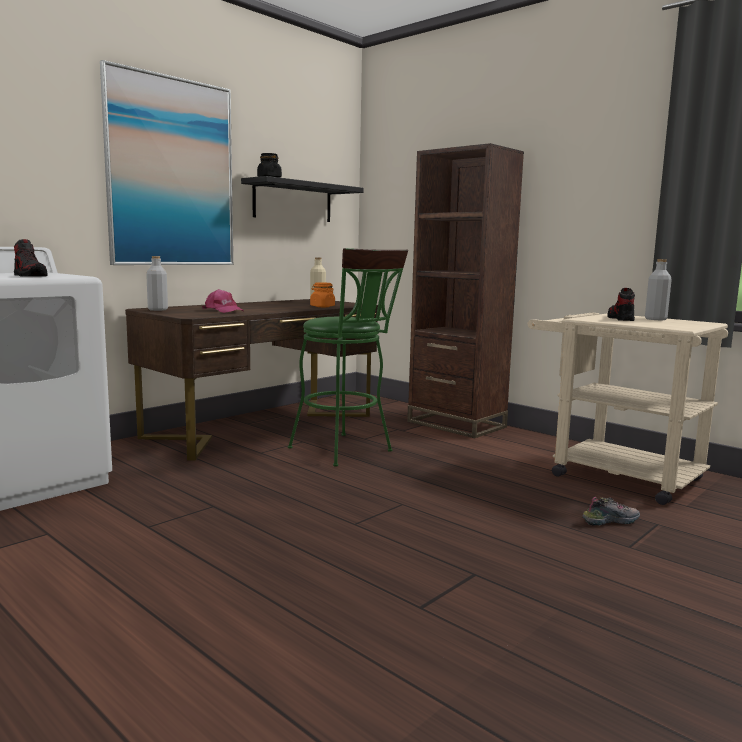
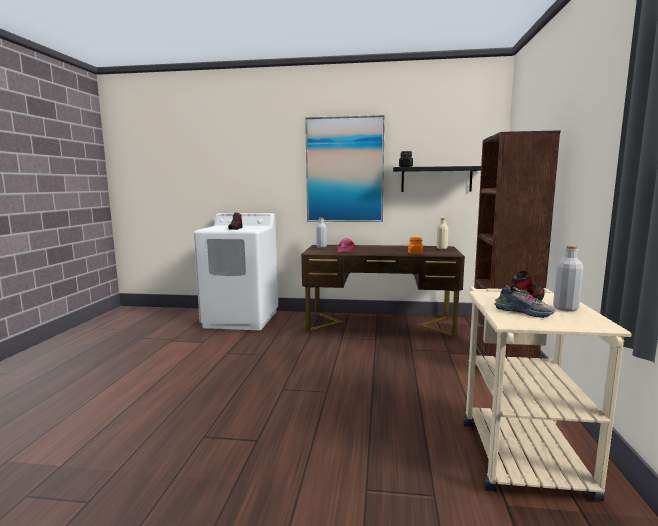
camera: 55 degrees right, 0 degrees up
green stool [288,248,408,466] -> none
shoe [582,497,640,526] -> shoe moved to [495,285,556,318]

